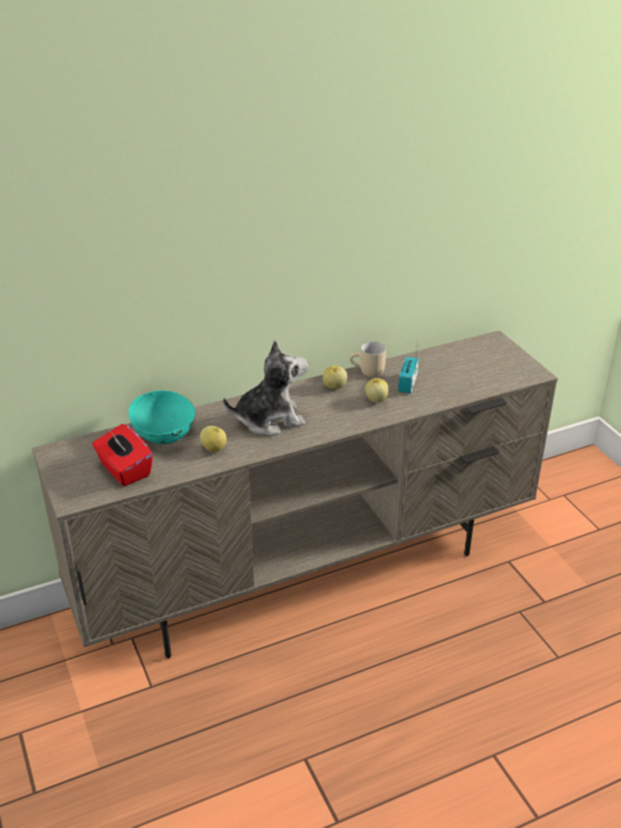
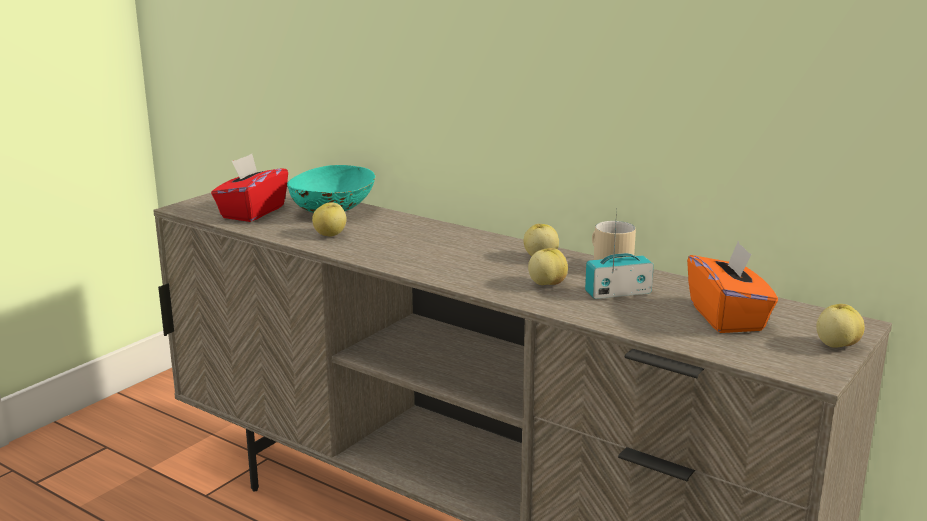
camera: 60 degrees right, 15 degrees down
plush toy [223,340,308,435] -> none
none -> orange tissue box [687,241,778,333]
none -> apple [816,304,865,348]

